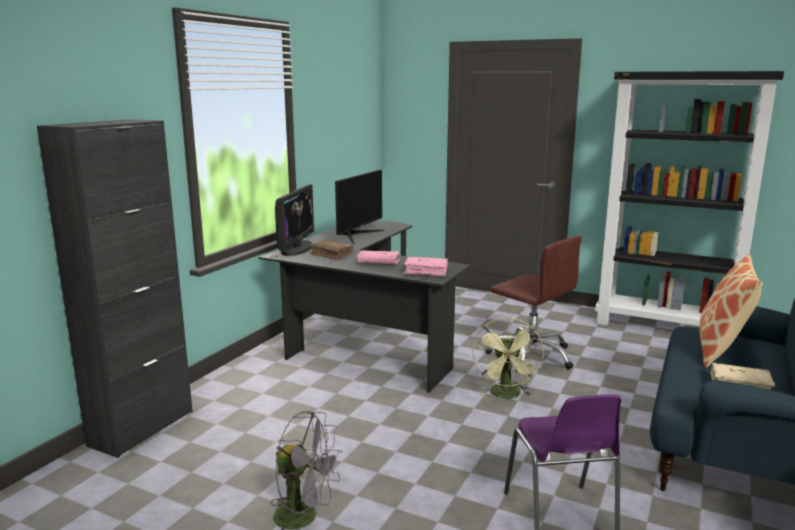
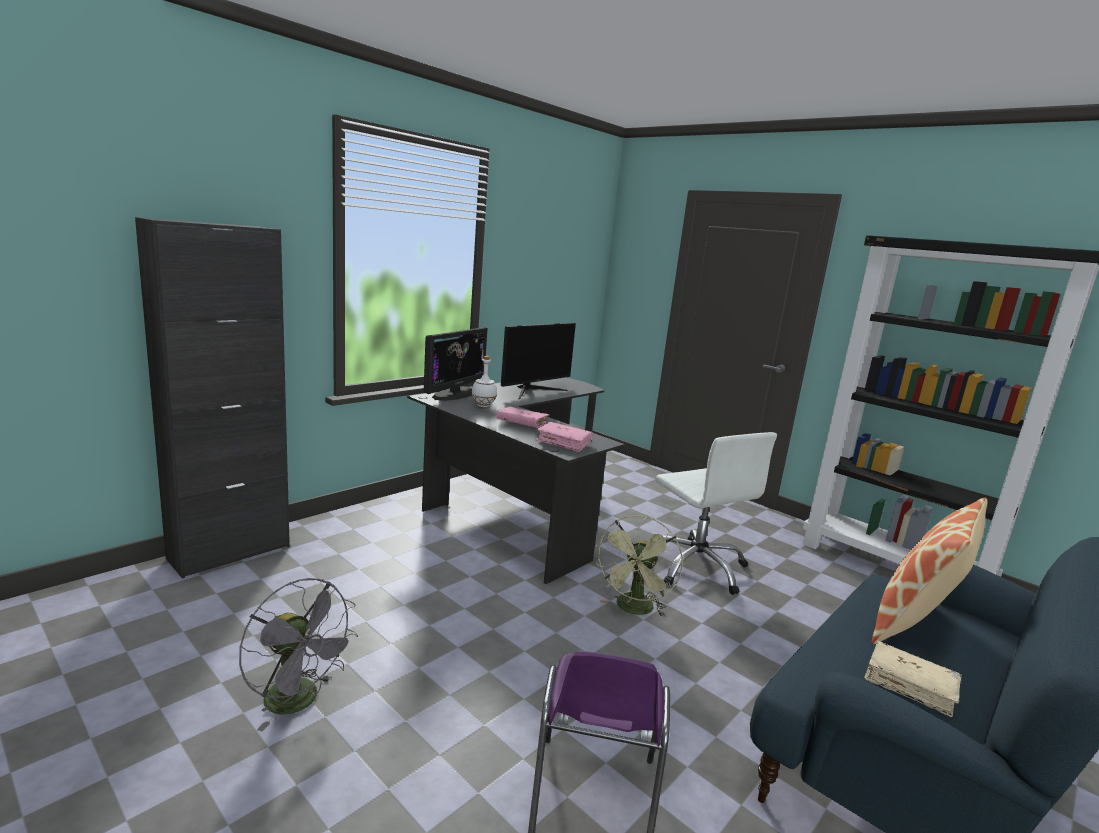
camera: 15 degrees right, 0 degrees up
brown book [309,240,353,260] -> white bottle [471,356,497,407]
brown office chair [485,236,582,372] -> white office chair [655,432,777,595]

